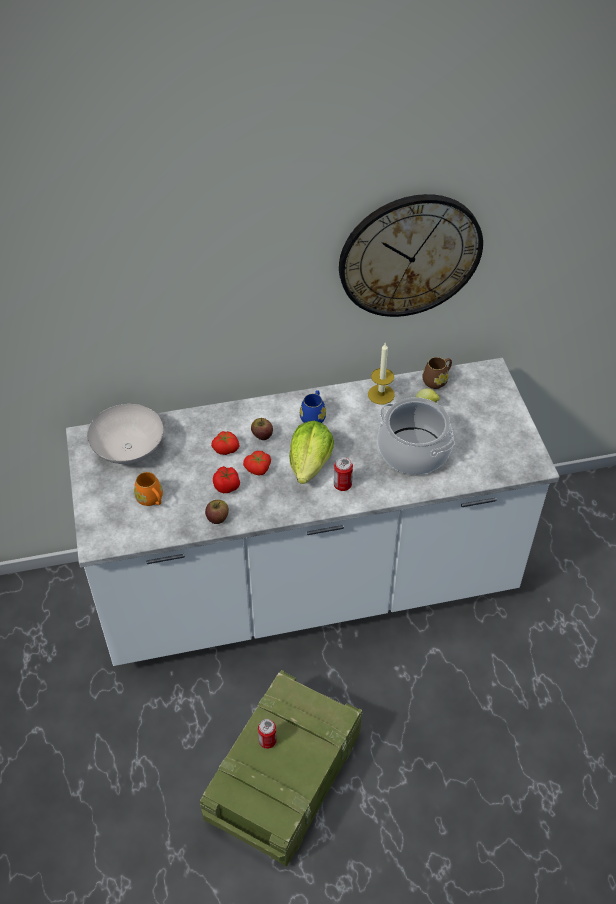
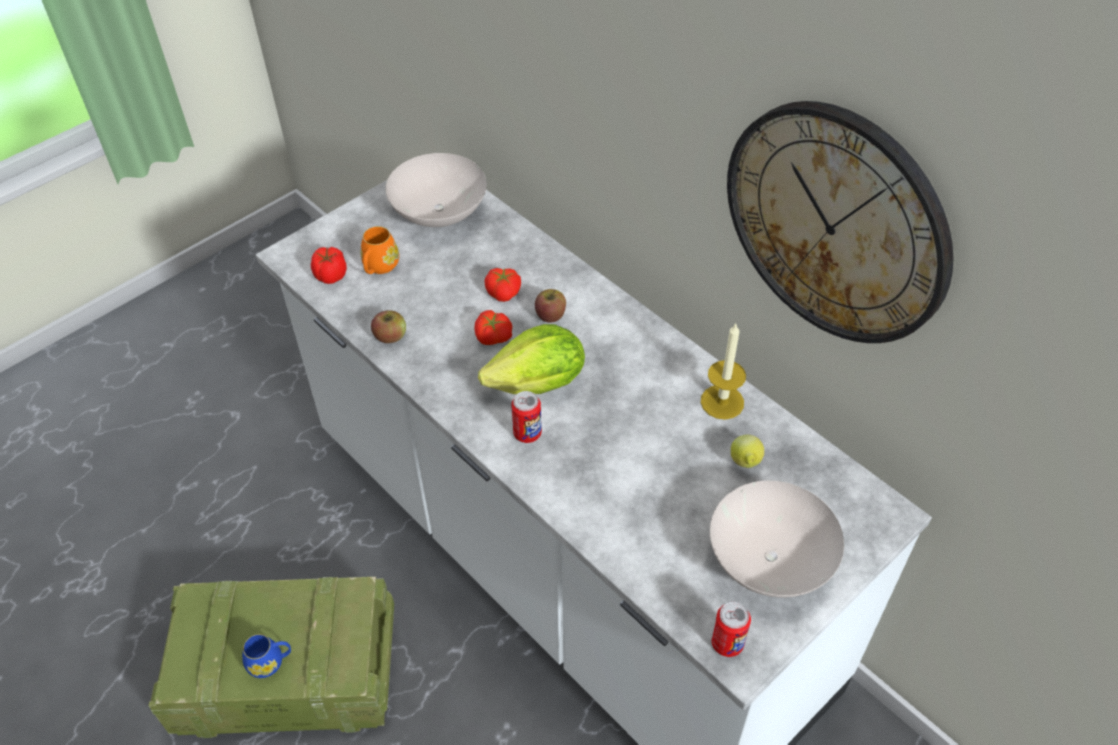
camera: 60 degrees right, 0 degrees up
tomato [213,466,240,493] -> tomato moved to [311,247,347,284]
can [258,719,277,749] -> can moved to [711,602,751,657]
blue mug [300,390,326,423] -> blue mug moved to [242,634,291,678]
cooking pot [378,397,455,475] -> none
brown mug [423,357,452,389] -> none
none -> white bowl [710,481,844,598]

